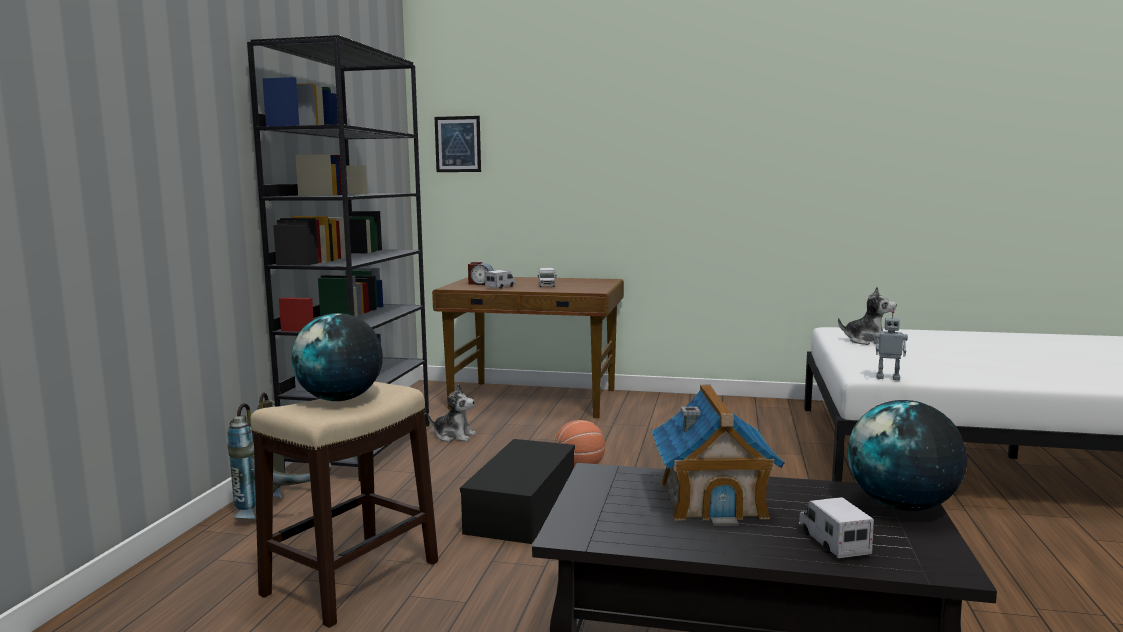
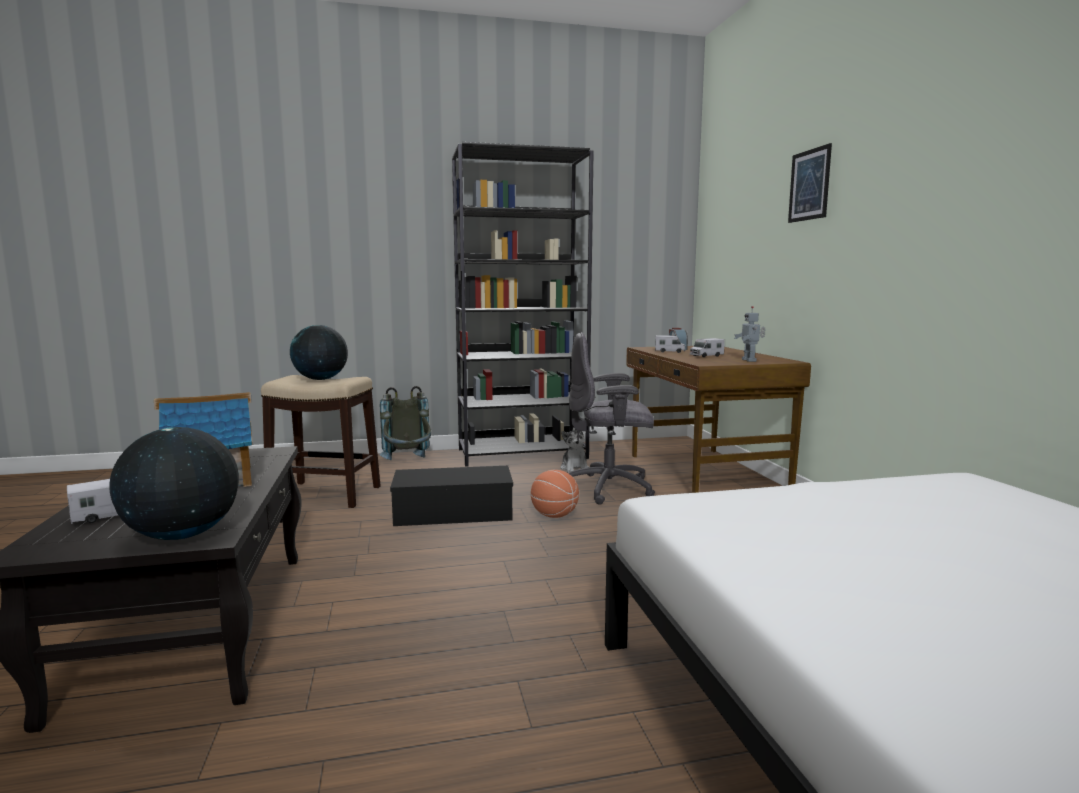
camera: 65 degrees right, 0 degrees up
picture [435,116,481,172] -> picture moved to [788,143,832,223]
plush toy [838,286,897,345] -> none
toy robot [875,311,908,380] -> toy robot moved to [734,306,765,362]
none -> grey office chair [568,332,655,505]

